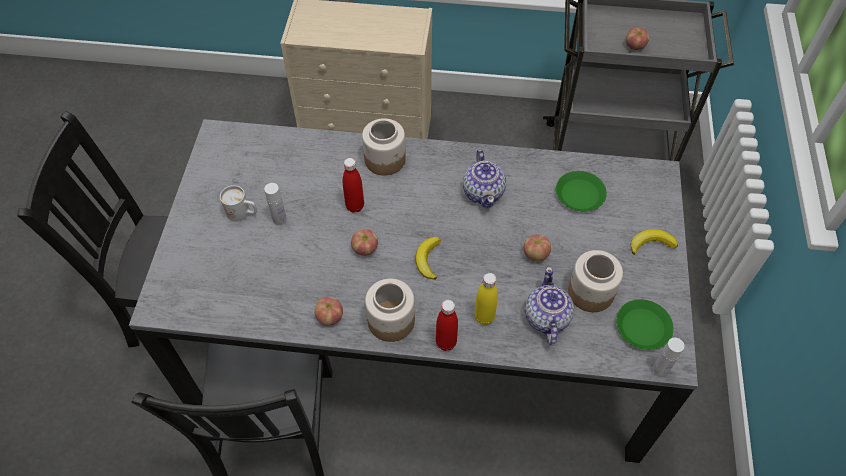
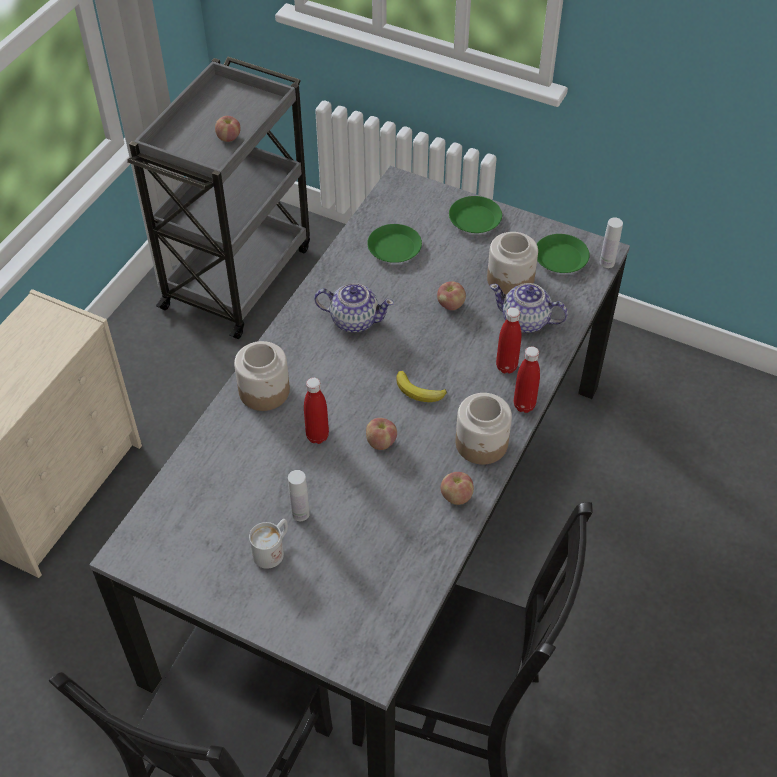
camera: 70 degrees left, 5 degrees down
yellow bottle [474,273,498,325] -> red bottle [496,307,521,374]
banana [631,229,678,255] -> green plate [449,196,502,233]

